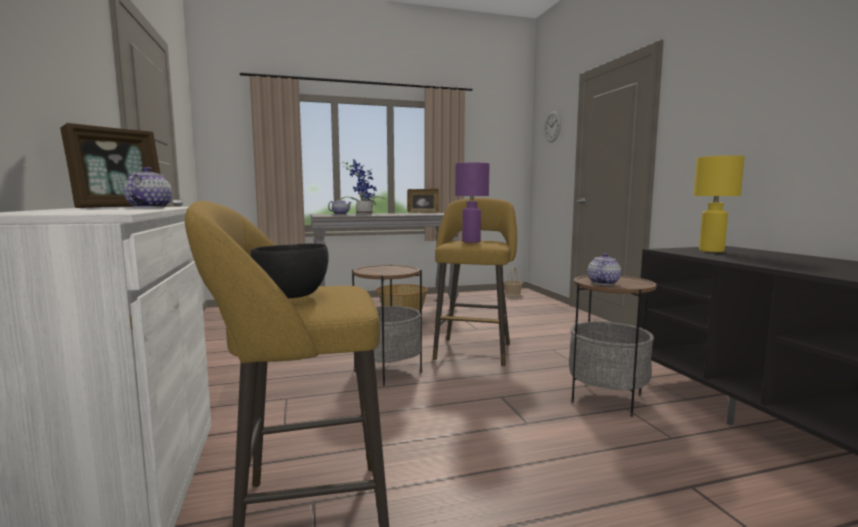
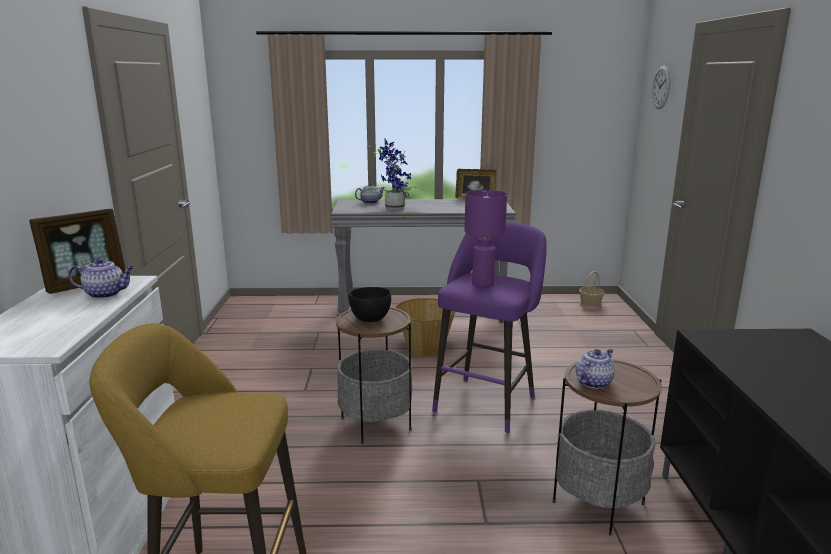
camera: 15 degrees right, 10 degrees up
teapot [124,167,172,208] -> teapot turned 75 degrees clockwise [68,258,134,299]
black bowl [251,243,329,298] -> black bowl moved to [349,287,391,322]
yellow stool [433,198,517,366] -> purple stool [432,221,547,433]
yellow table lamp [693,155,745,252] -> none

